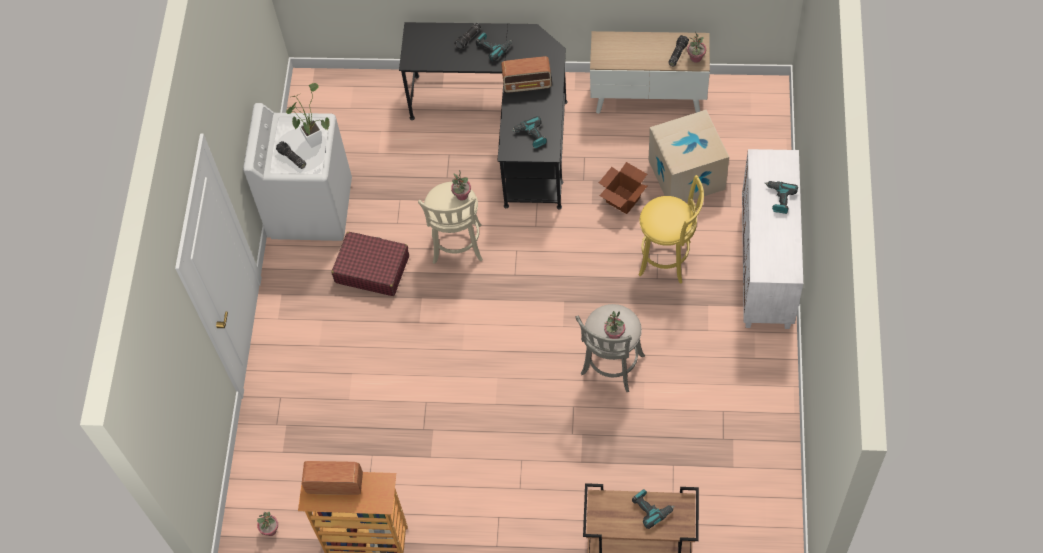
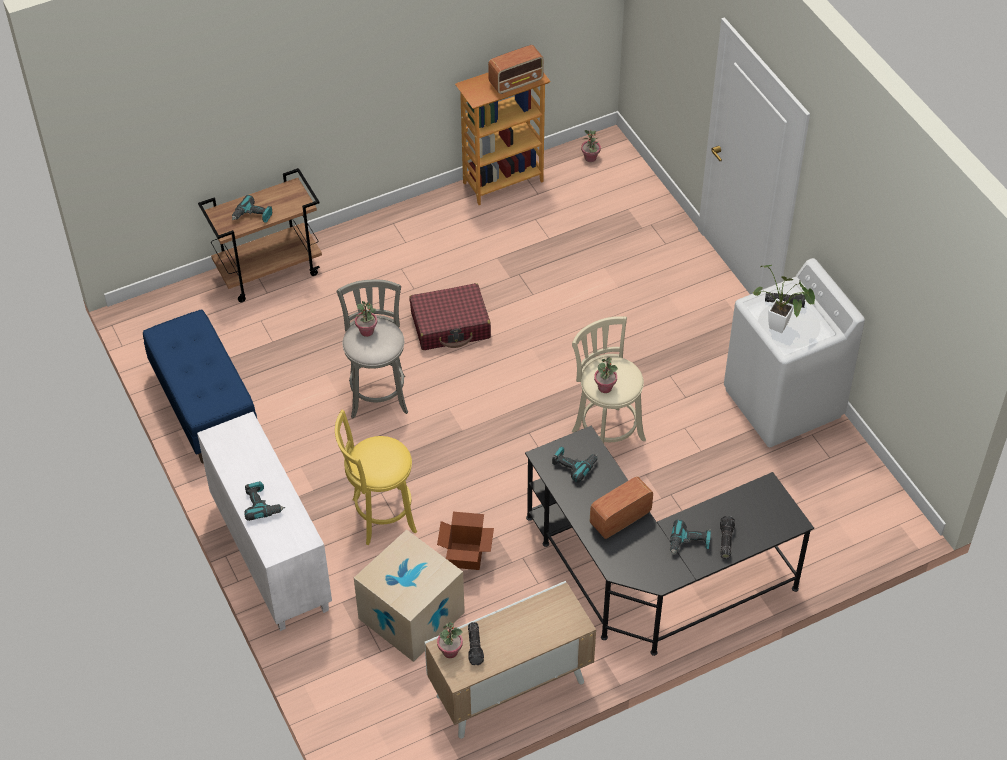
camera: 145 degrees right, 10 degrees down
red suitcase [331,232,409,296] -> red suitcase moved to [409,283,491,350]
none -> blue bench [143,309,257,463]

